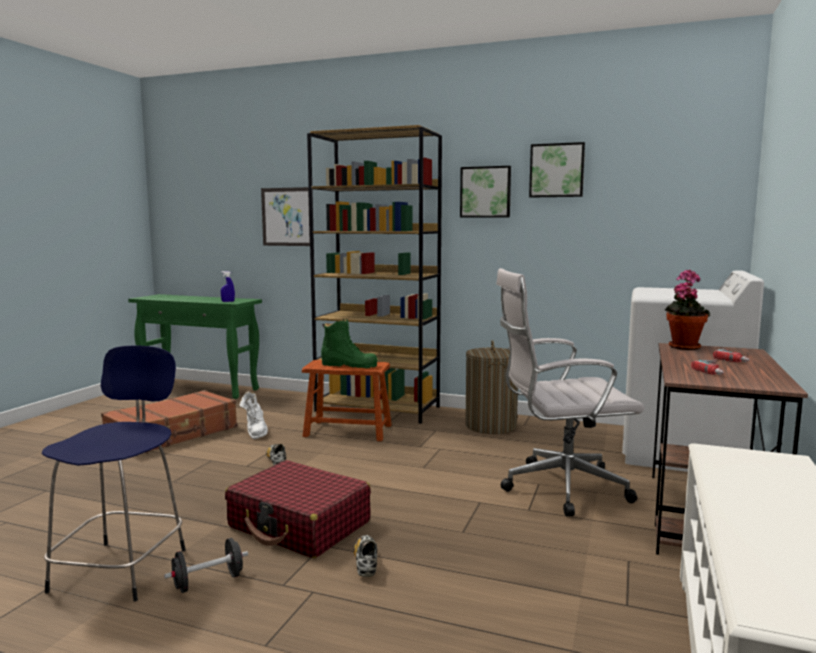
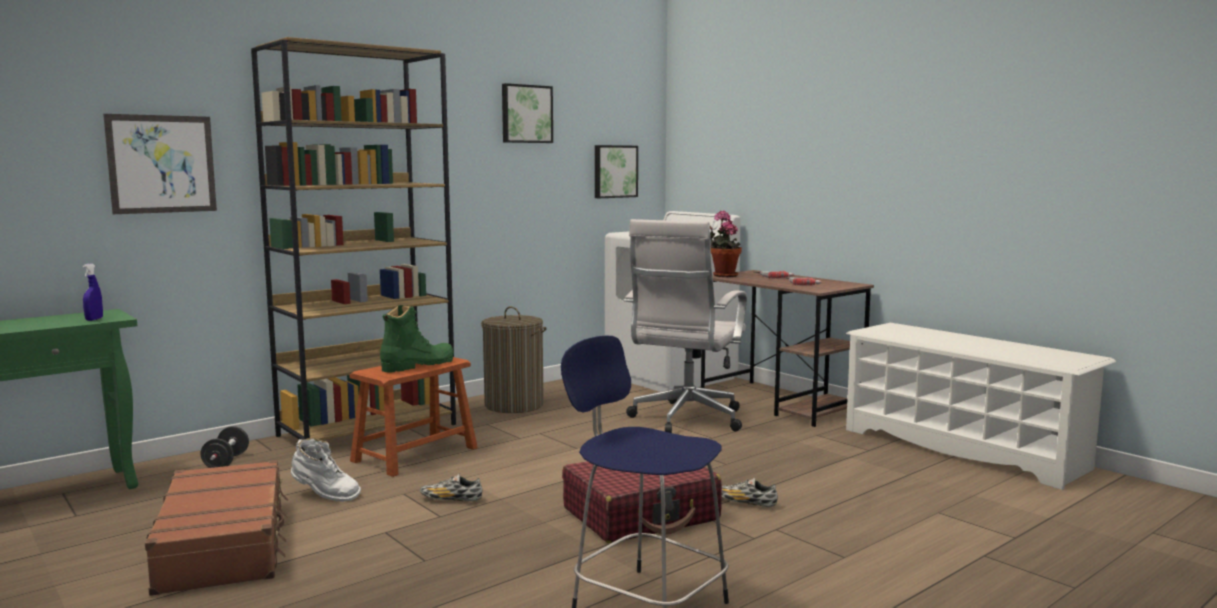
camera: 60 degrees left, 0 degrees up
black dumbbell [164,538,248,593] -> black dumbbell moved to [201,426,249,468]
picture [460,166,511,218] -> picture moved to [595,145,638,198]

